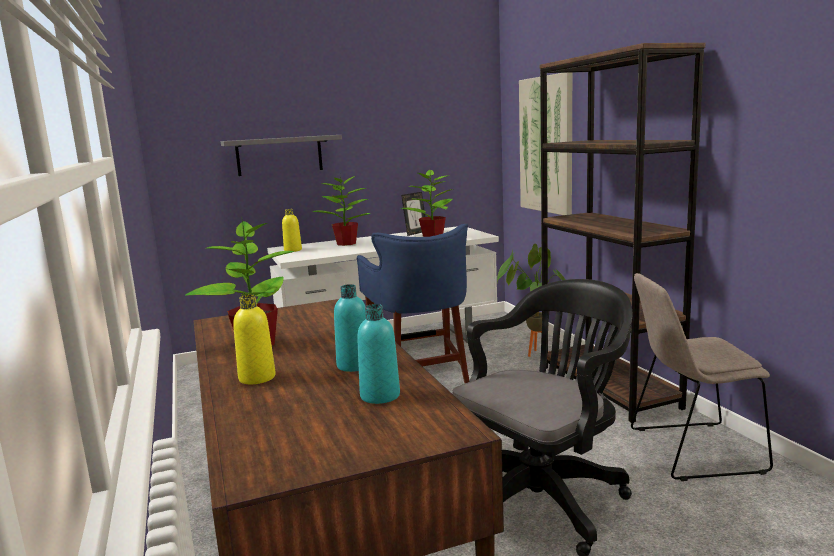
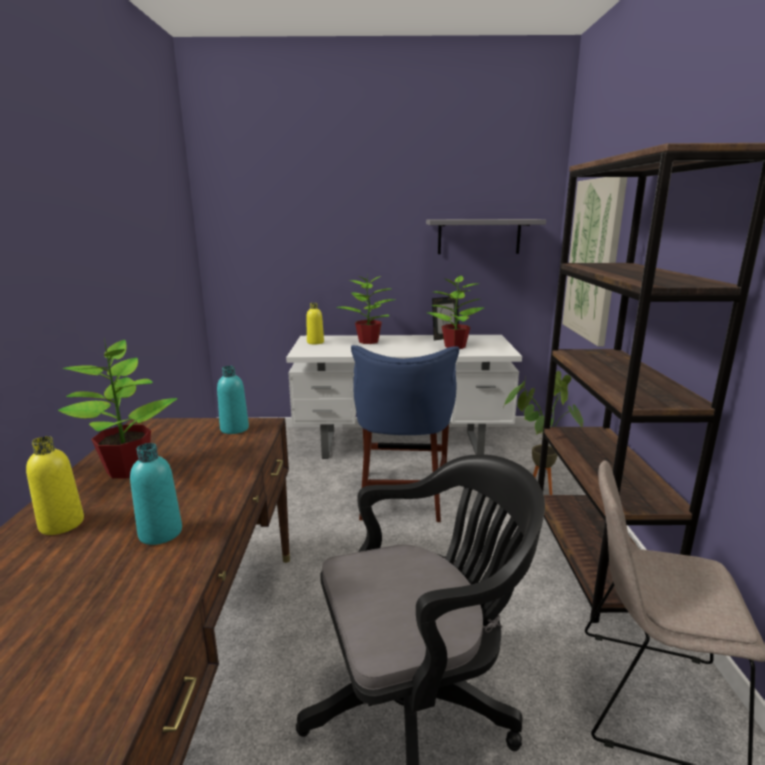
camera: 20 degrees right, 5 degrees up
grey shelf [221,135,342,176] -> grey shelf moved to [426,219,546,254]
turquoise bottle [357,304,400,404] -> turquoise bottle moved to [217,366,249,434]

